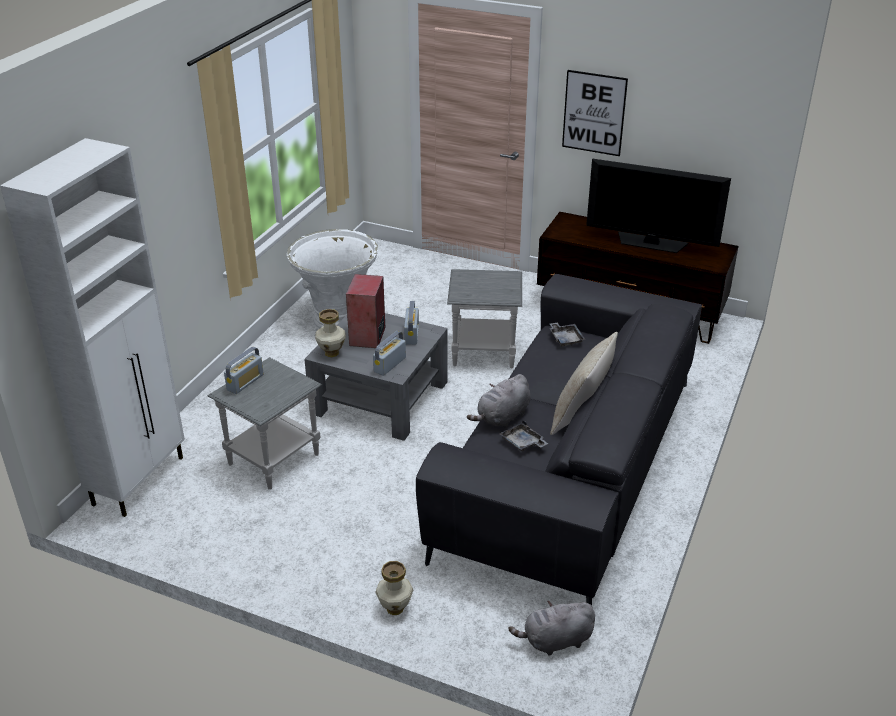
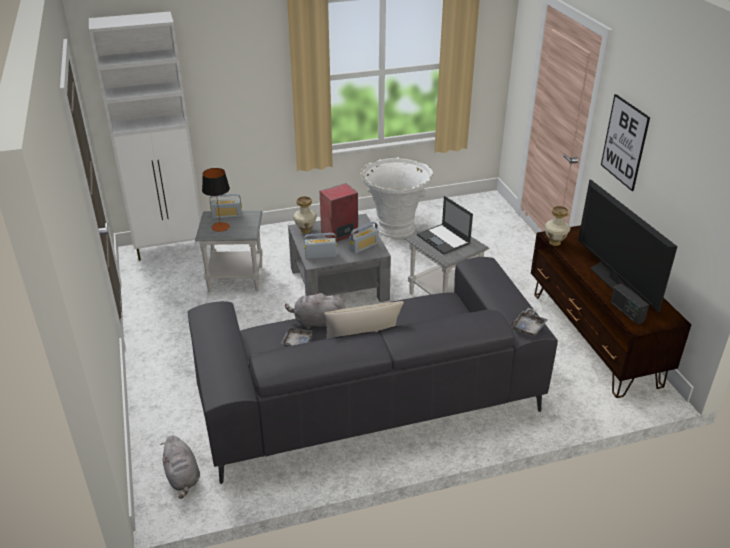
camera: 50 degrees right, 0 degrees up
vase [375,561,413,615] -> vase moved to [544,206,570,246]
grey plush toy [509,601,595,655] -> grey plush toy turned 150 degrees counterclockwise [161,435,200,499]
grey tray [550,322,585,347] -> grey tray moved to [511,308,548,336]
none -> table lamp [202,168,230,232]
none -> laptop [417,196,473,255]
none -> radio [611,284,649,324]

